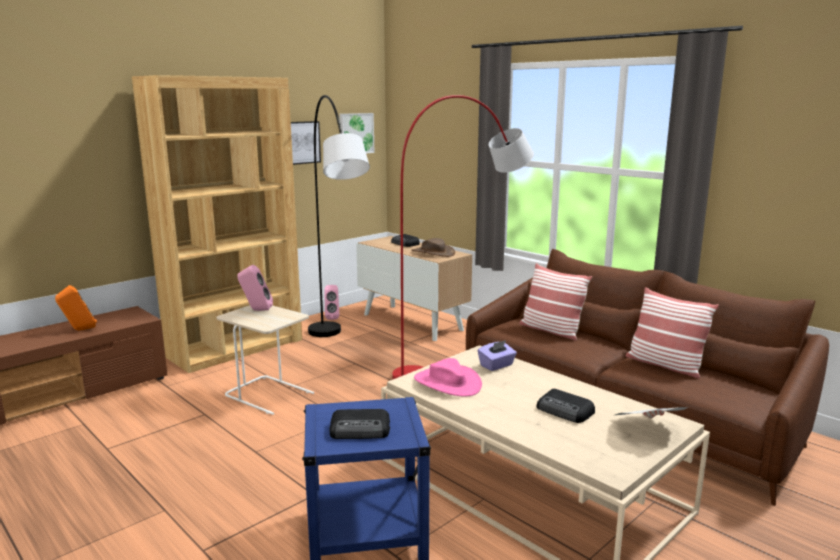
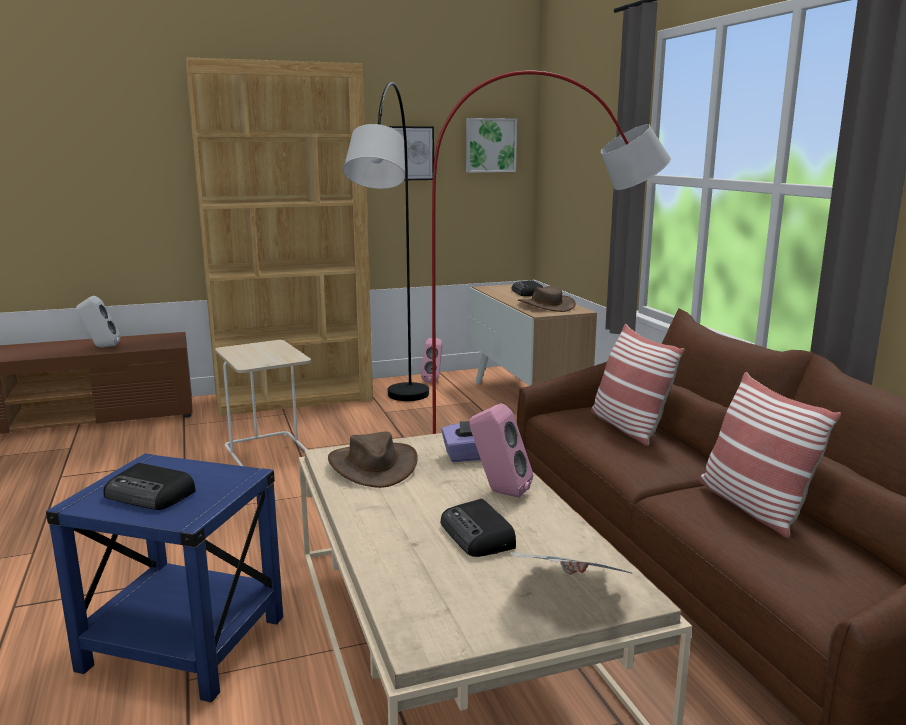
camera: 25 degrees right, 0 degrees up
orange speaker [55,285,97,331] -> white speaker [76,296,120,347]
pink speaker [237,265,273,311] -> pink speaker moved to [470,403,533,498]
pink hat [414,358,482,396] -> brown hat [328,432,418,488]

